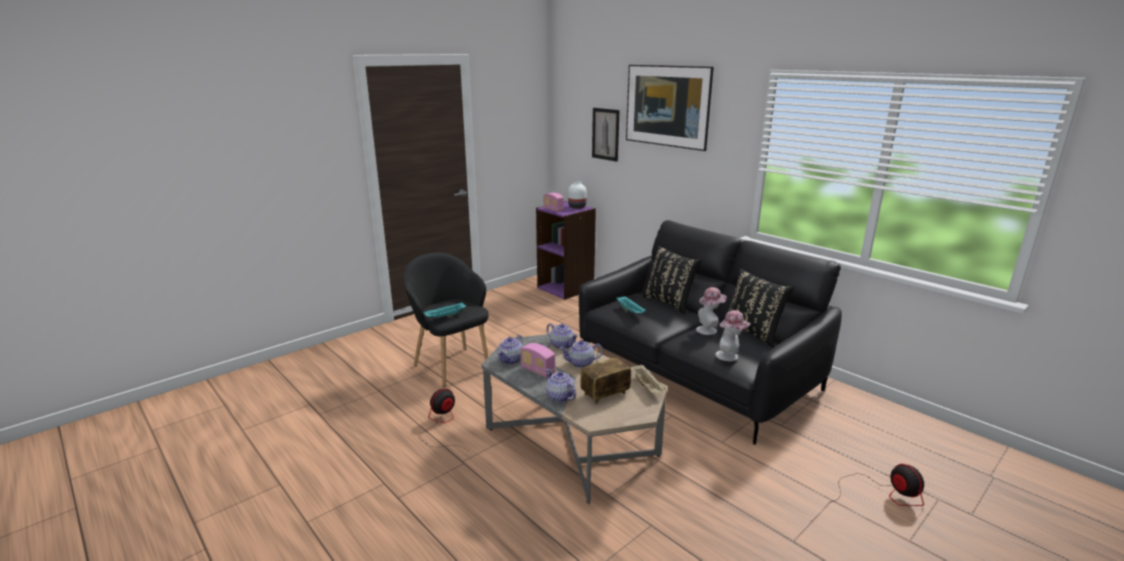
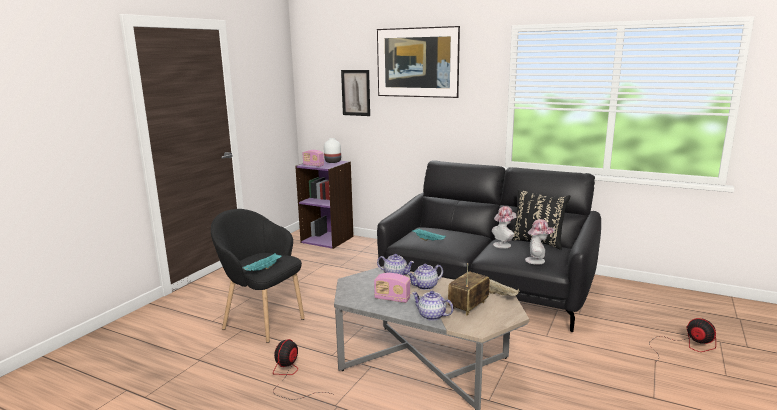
camera: 20 degrees left, 5 degrees down
teapot [498,335,523,364] -> none
black pillow [643,246,702,314] -> none

